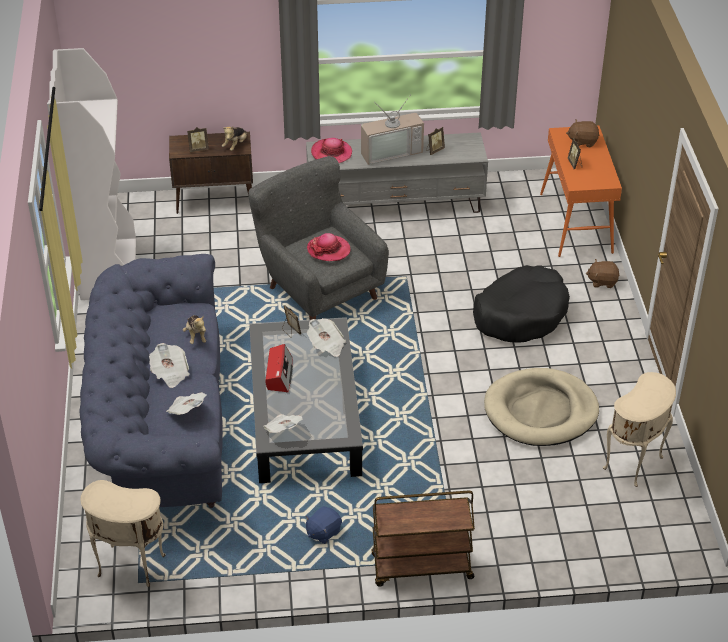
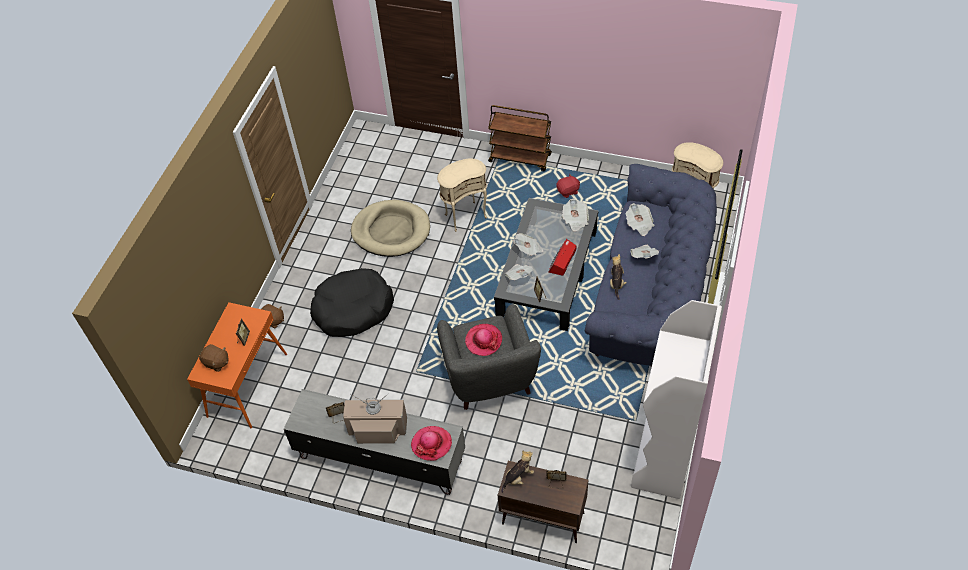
camera: 155 degrees left, 10 degrees up
blue plush toy [305,506,342,544] -> red plush toy [557,174,580,198]
beige side table [603,372,676,487] -> beige side table moved to [437,158,487,232]
none -> newspaper [513,233,544,256]

